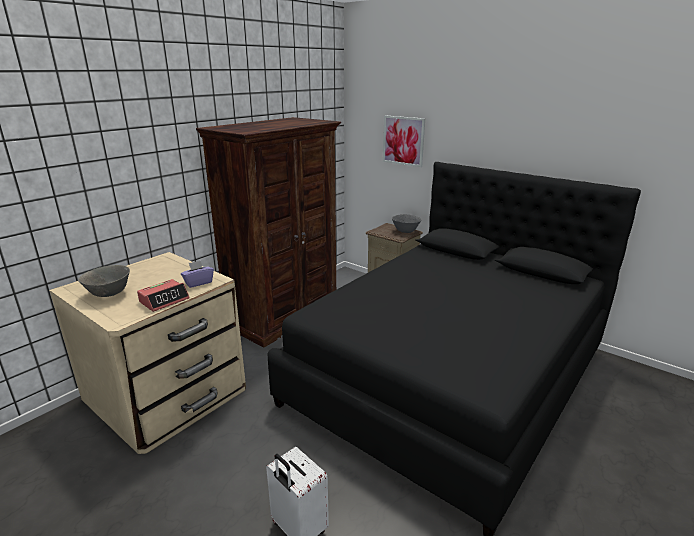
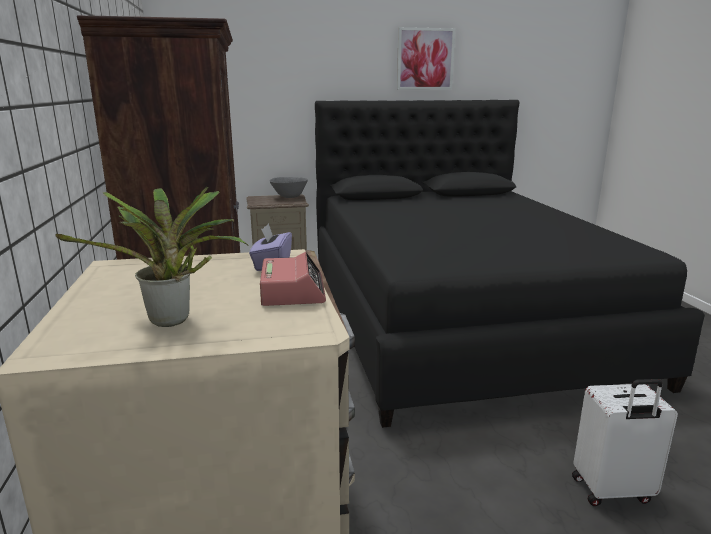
camera: 50 degrees left, 5 degrees down
grey bowl [78,265,130,297] -> potted plant [55,187,249,327]
picture [383,115,425,167] -> picture moved to [397,27,455,90]

